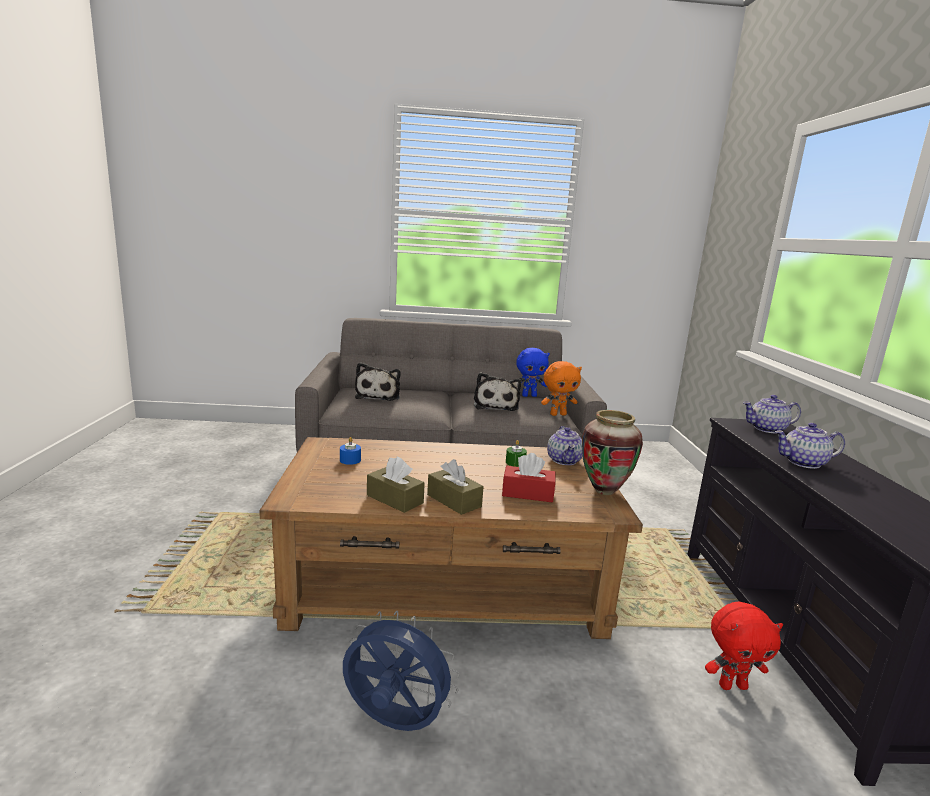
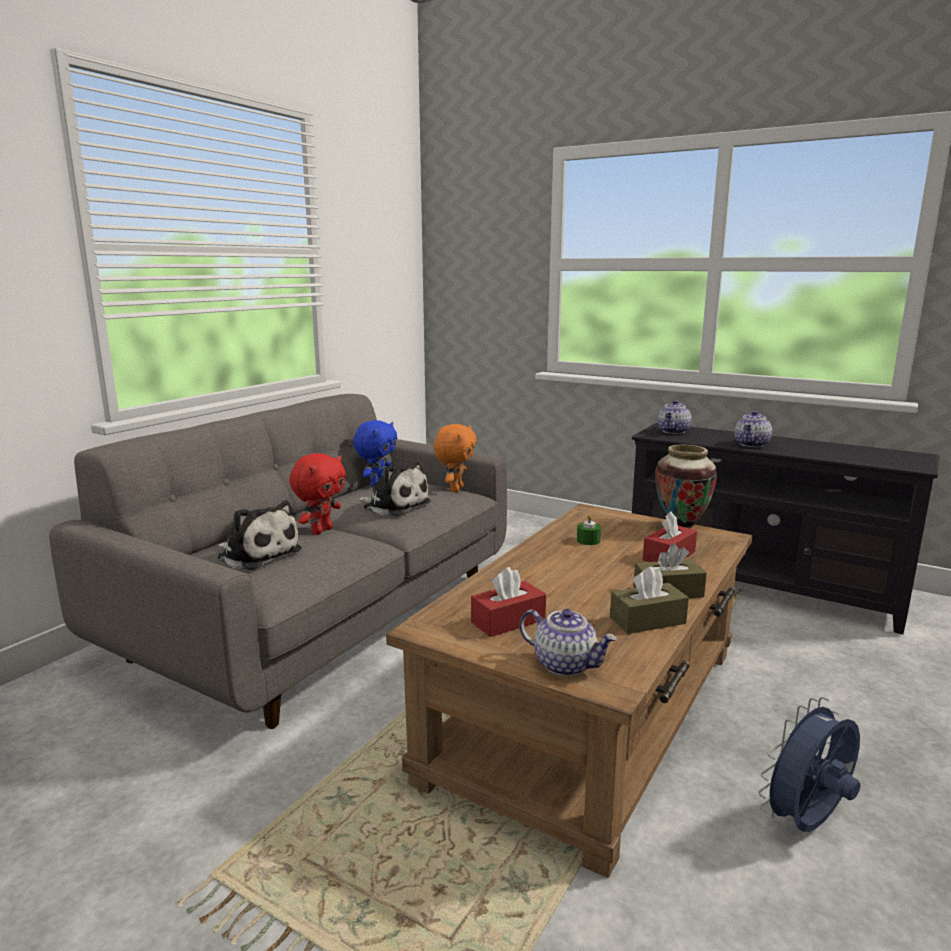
camera: 55 degrees left, 0 degrees up
blue candle [340,437,361,465] -> red tissue box [471,567,546,637]
teapot [547,426,583,465] -> teapot moved to [519,609,617,676]
red plush toy [705,602,783,690] -> red plush toy moved to [289,453,346,535]

